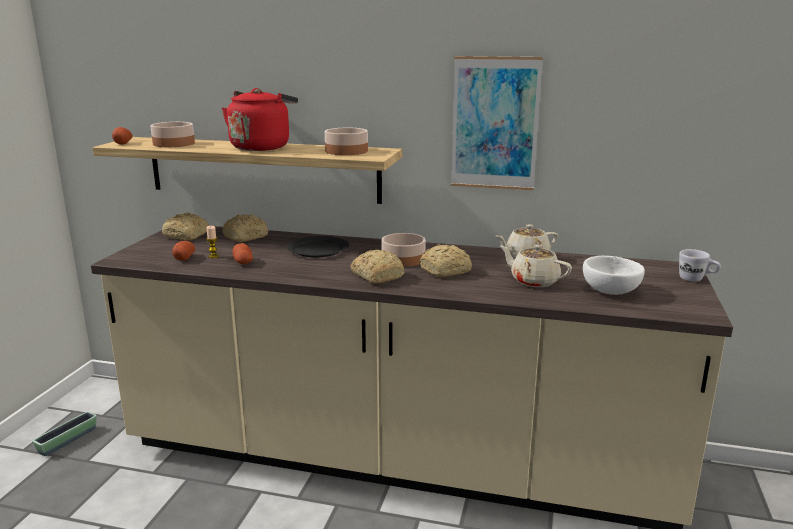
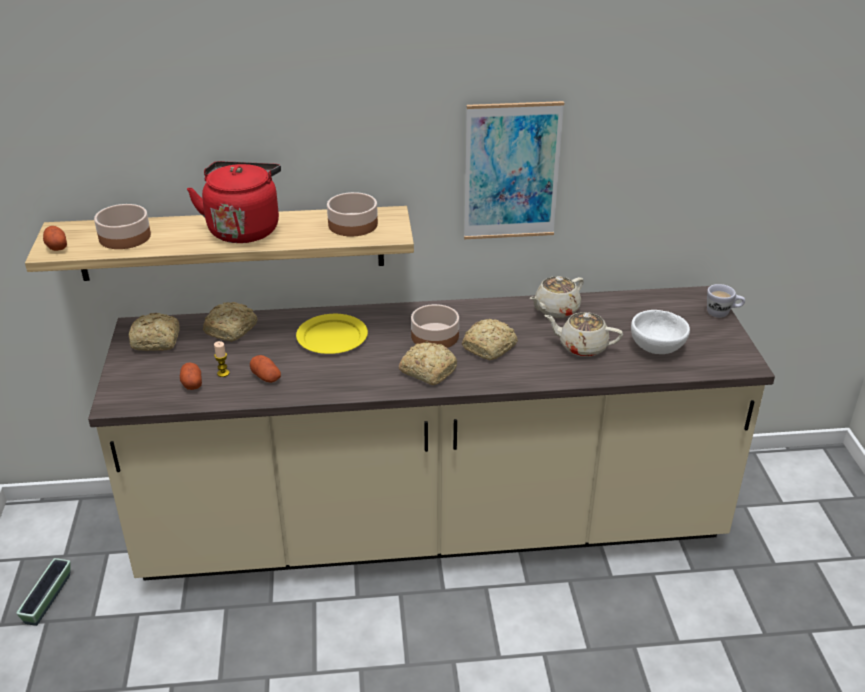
camera: 20 degrees left, 15 degrees up
black plate [286,236,349,258] -> yellow plate [296,314,368,354]

